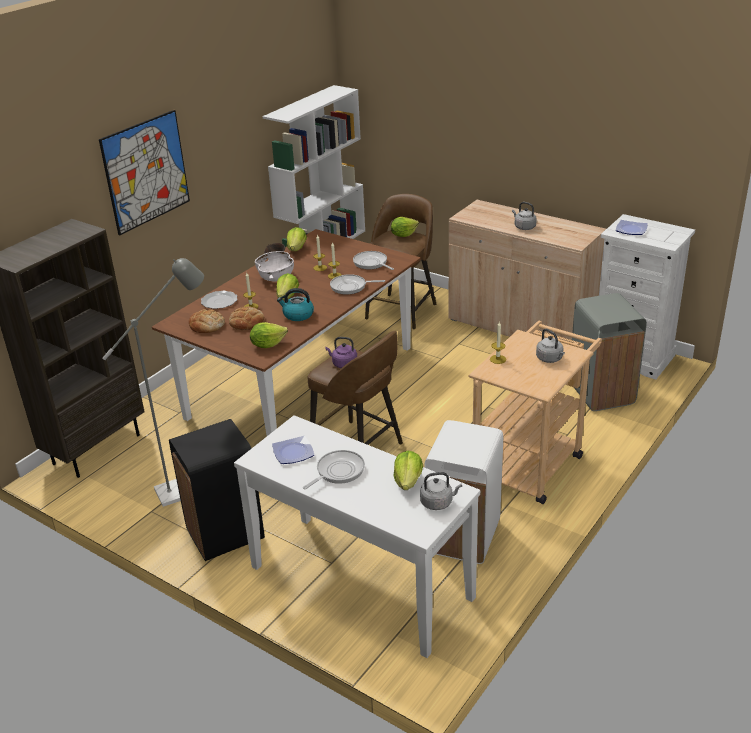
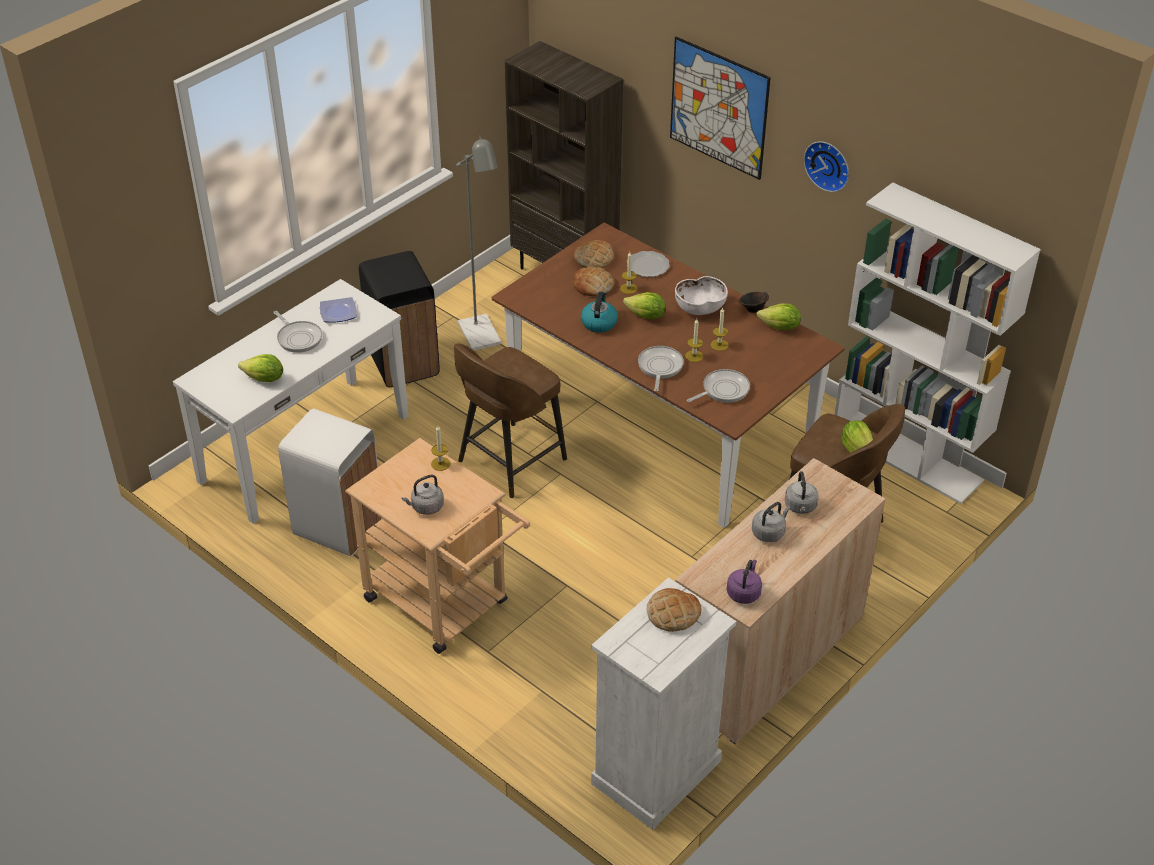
camera: 95 degrees right, 10 degrees up
lettuce [250,322,288,348] -> none
purple kettle [325,337,357,368] -> purple kettle moved to [727,560,762,604]
grey kettle [420,472,462,510] -> grey kettle moved to [785,471,819,514]
grey trash can [572,293,647,411] -> none
plate [616,220,648,235] -> bread [647,588,701,632]
none -> wall clock [803,141,849,192]

